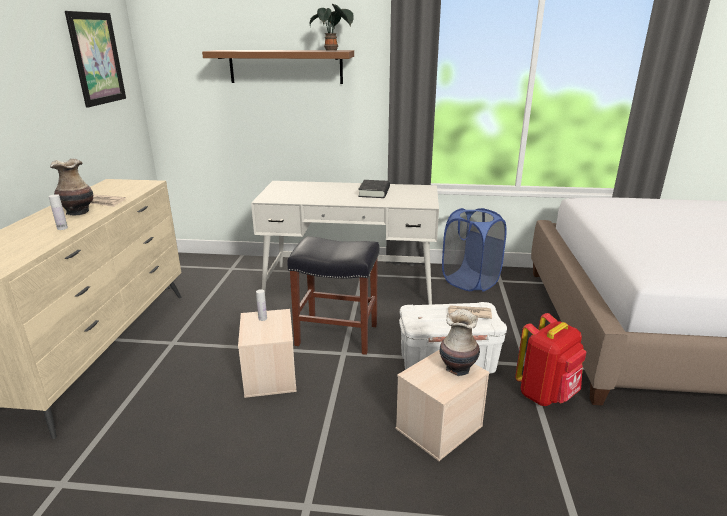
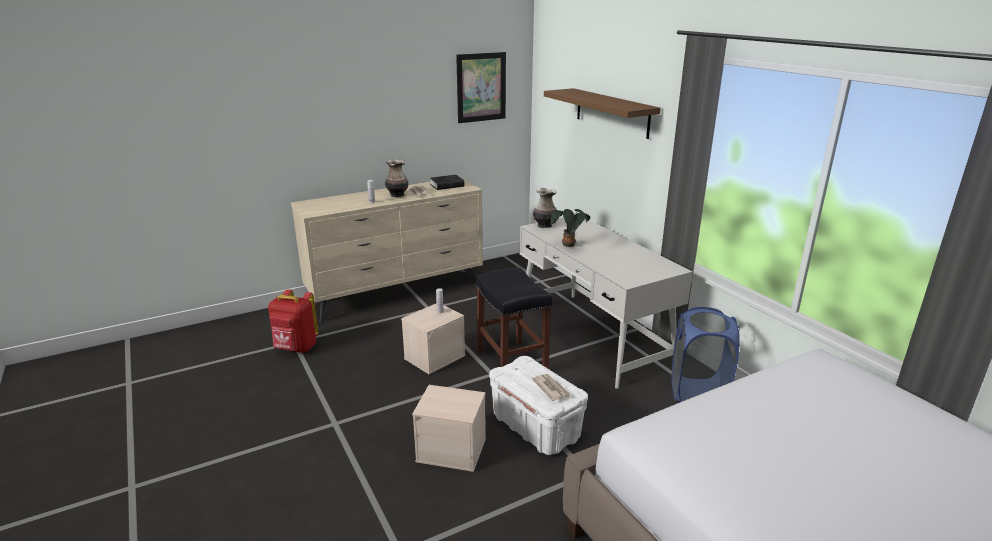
camera: 55 degrees right, 0 degrees up
potted plant [310,4,354,51] -> potted plant moved to [550,209,590,247]
black book [358,180,390,198] -> black book moved to [430,175,464,190]
vase [439,309,480,376] -> vase moved to [533,188,557,228]
red backpack [515,313,586,406] -> red backpack moved to [268,289,319,353]

